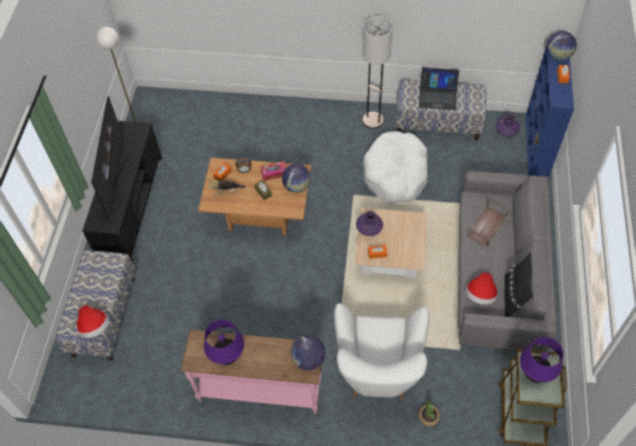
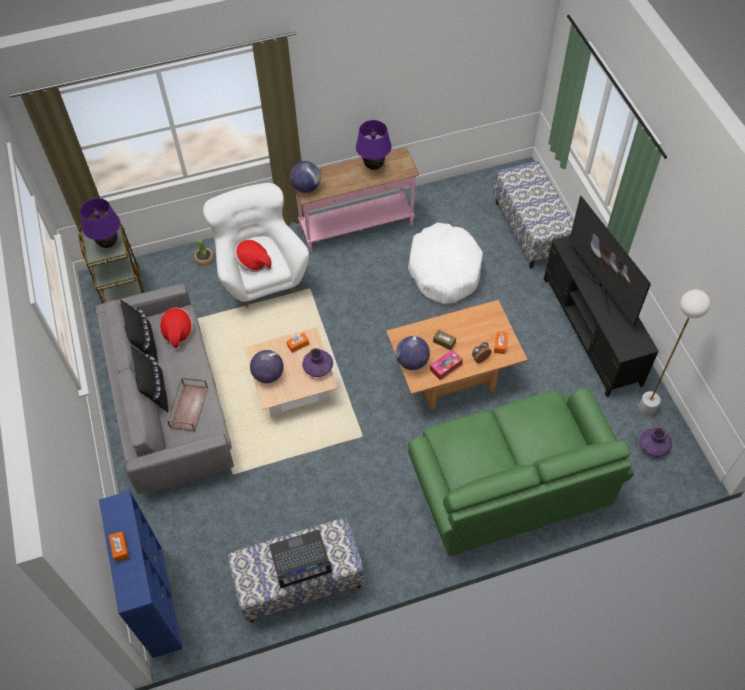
camera: 155 degrees right, 0 degrees up
hat [77,305,109,338] -> hat moved to [234,240,272,272]
plush toy [208,179,246,197] -> none
floor lamp [362,16,393,129] -> none
white dog bed [363,131,428,203] -> white dog bed moved to [408,223,483,304]
purple vase [496,114,520,137] -> purple vase moved to [640,427,672,457]
globe [547,31,577,61] -> globe moved to [250,350,284,383]
none -> black pillow [131,347,168,412]
none -> green sofa [408,388,634,556]

